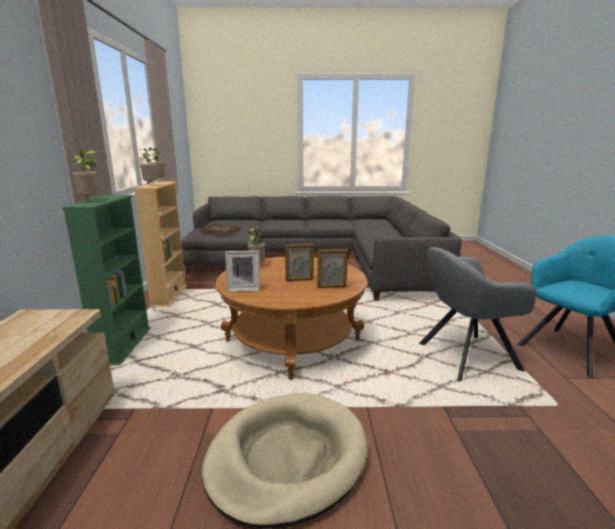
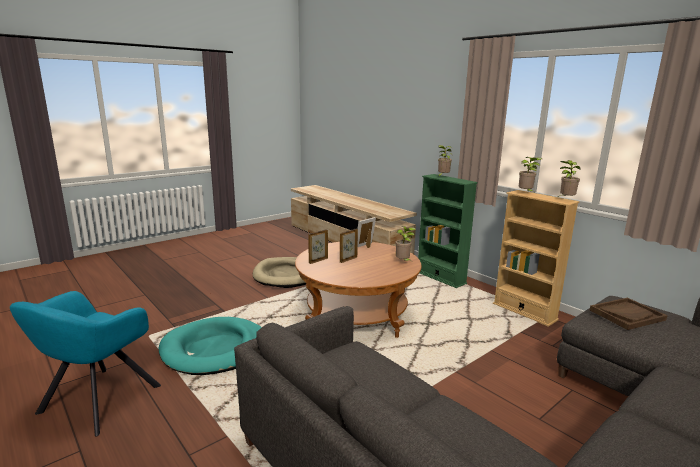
camera: 140 degrees right, 0 degrees up
grey armchair [419,247,536,381] -> turquoise dog bed [159,317,262,375]

